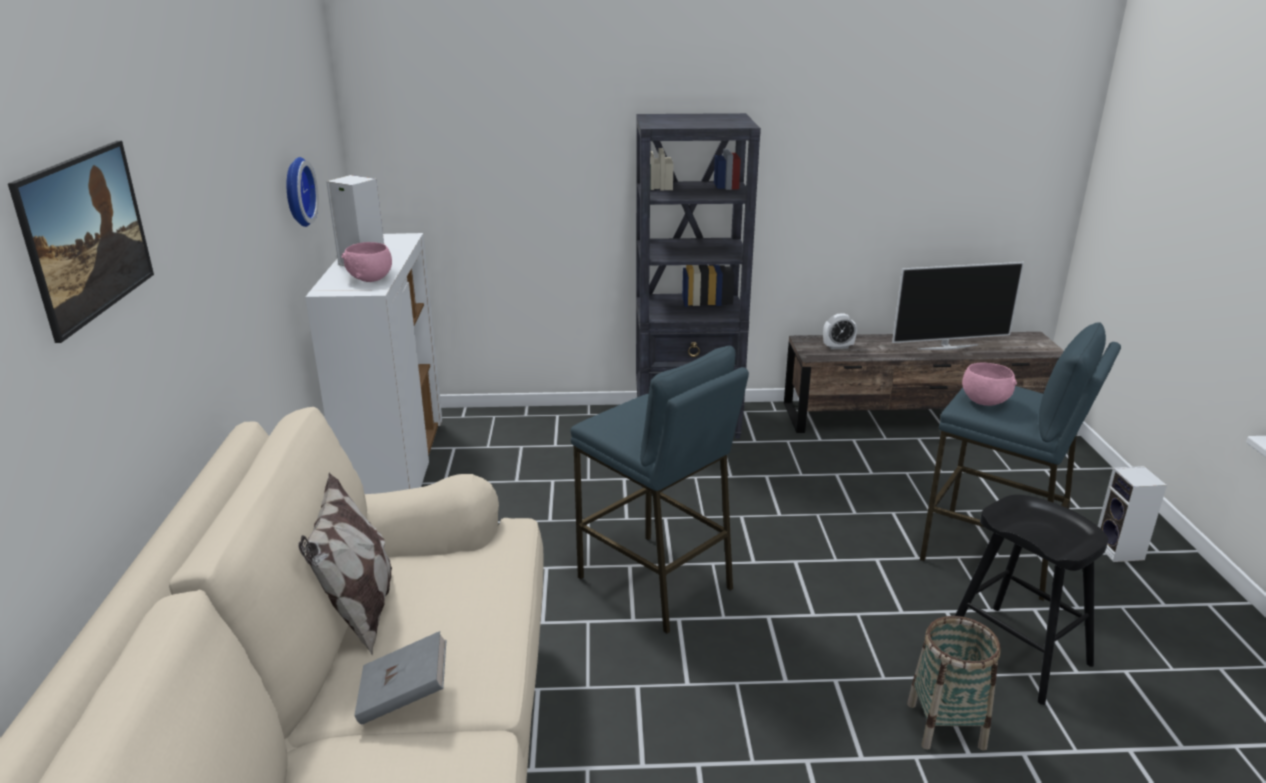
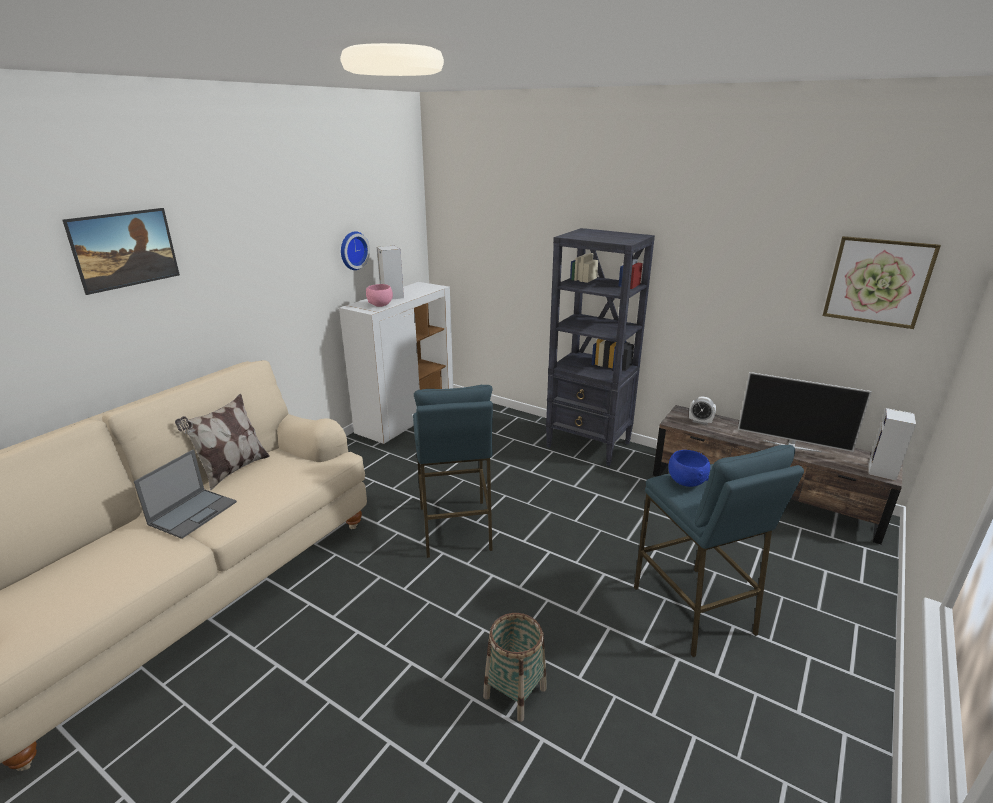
camera: 35 degrees right, 0 degrees up
grey book [354,631,447,725] -> laptop [134,450,237,539]
black stool [955,494,1108,705] -> none
pink bowl [962,362,1017,406] -> blue bowl [668,450,710,487]
speaker [1098,466,1167,562] -> speaker moved to [868,408,916,481]
none -> picture [823,236,941,329]

